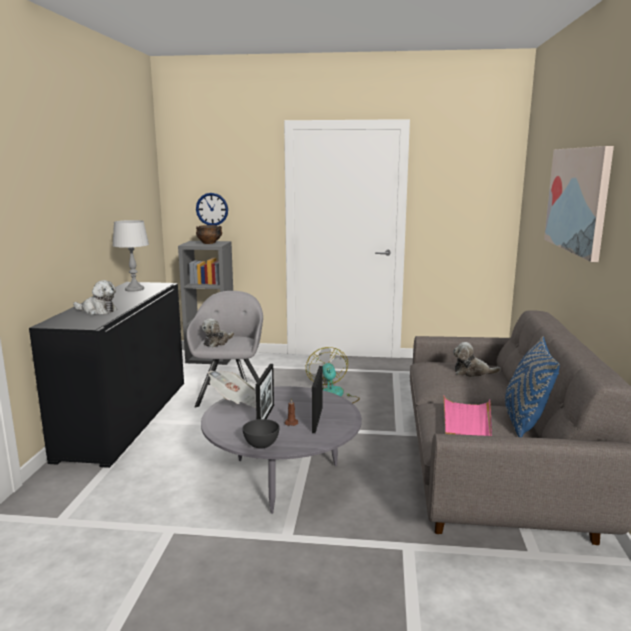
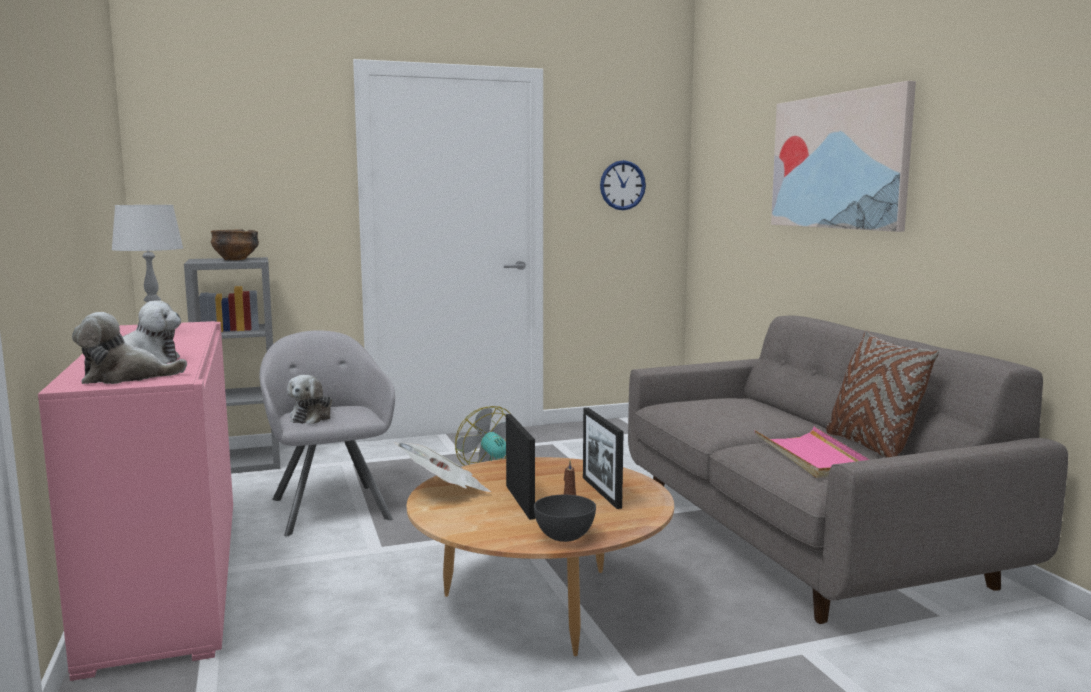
camera: 25 degrees left, 5 degrees down
black cabinet [29,282,184,468] -> pink cabinet [38,321,233,681]
wall clock [196,193,228,225] -> wall clock moved to [600,160,646,210]
grey coffee table [201,386,362,514] -> brown coffee table [407,457,674,656]
plush toy [453,342,501,377] -> plush toy moved to [72,312,187,384]
blue pillow [505,336,560,437] -> brown pillow [826,330,939,458]

